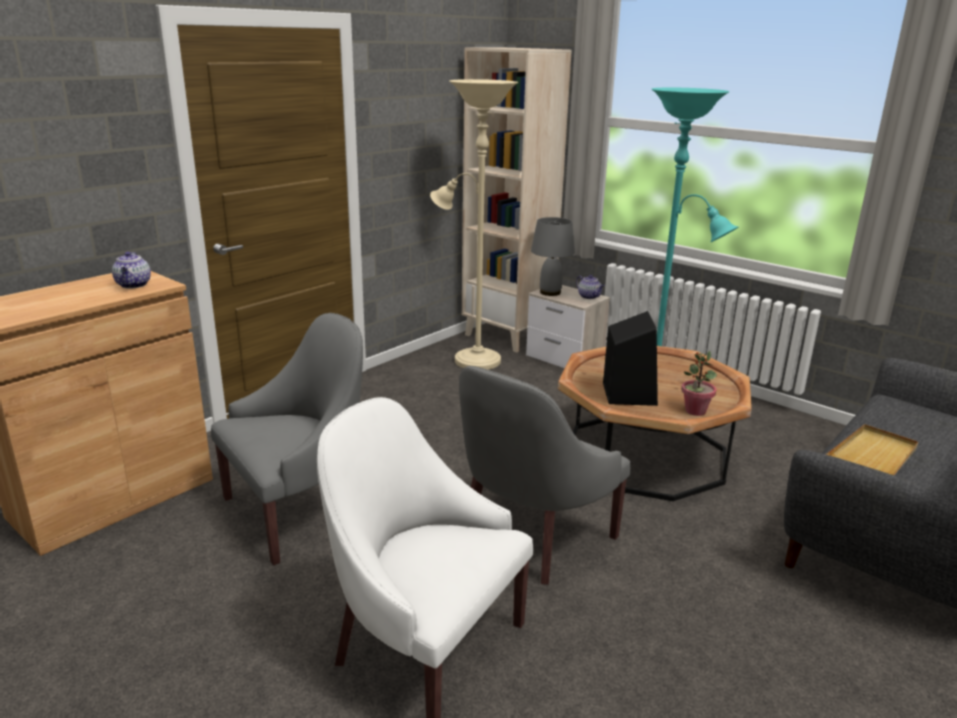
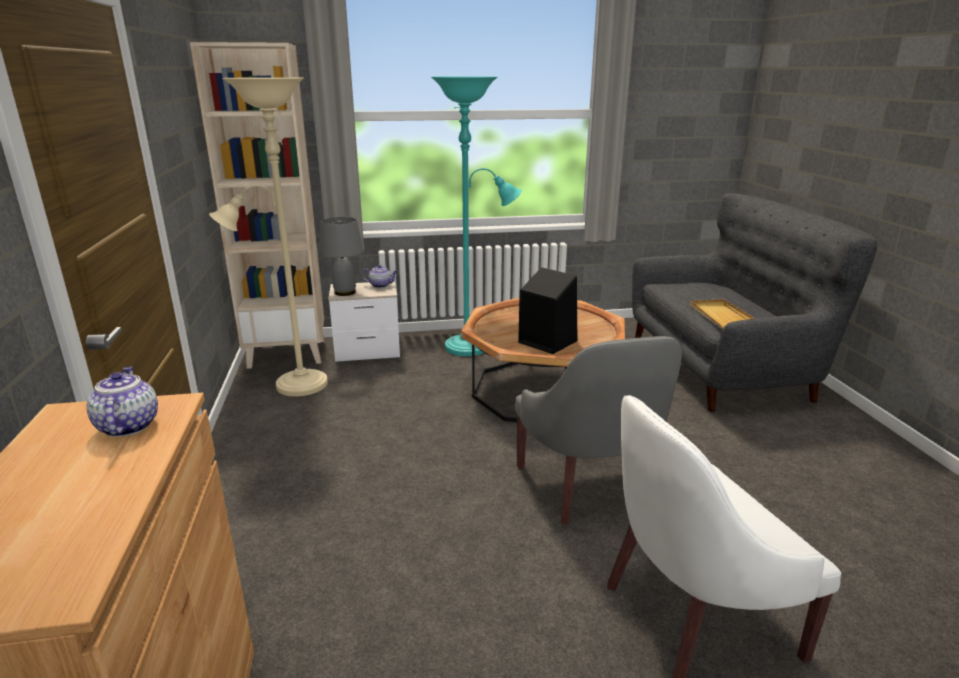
camera: 50 degrees left, 0 degrees up
teapot [112,252,151,289] -> teapot turned 135 degrees counterclockwise [87,366,158,437]
grey armchair [211,313,363,565] -> none
potted plant [681,351,717,416] -> none

